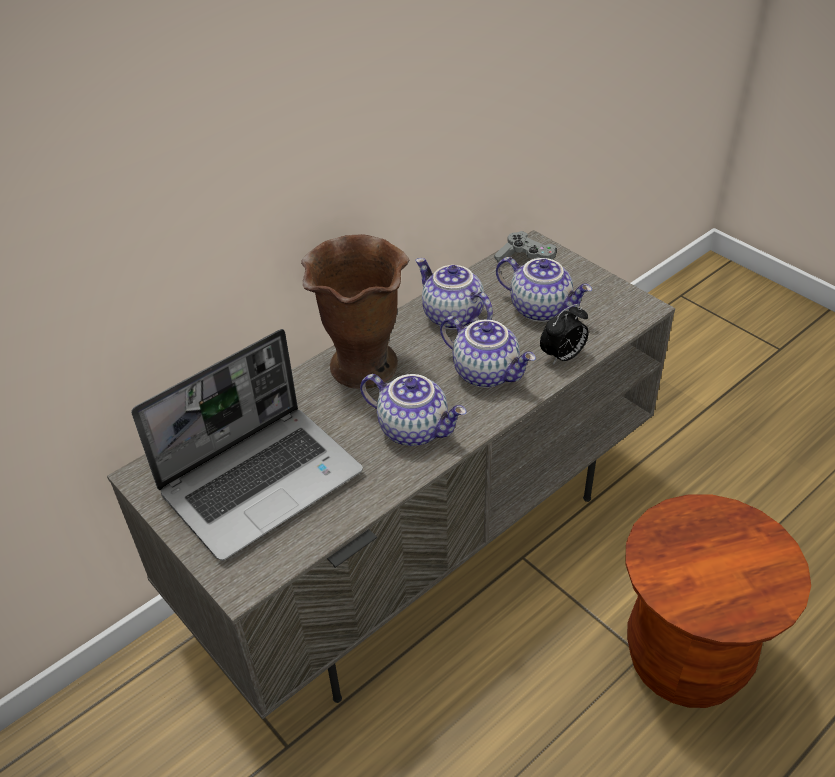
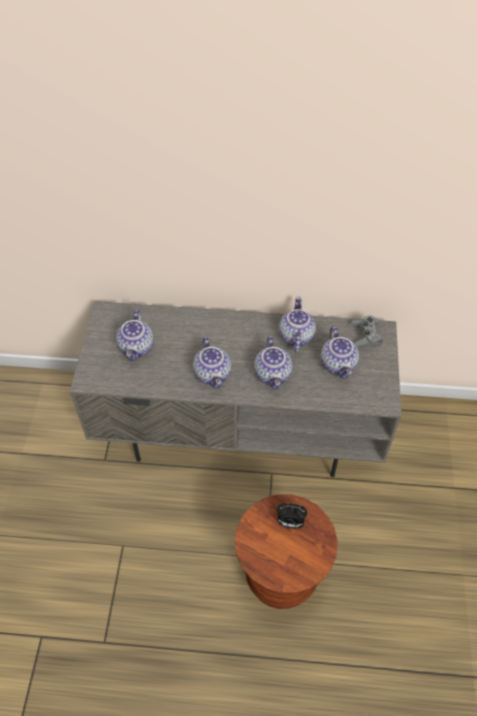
camera: 45 degrees right, 10 degrees up
laptop [131,329,363,561] -> teapot [116,310,154,361]
brown vase [301,234,409,389] -> none
alarm clock [540,304,588,365] -> alarm clock moved to [277,503,307,529]

